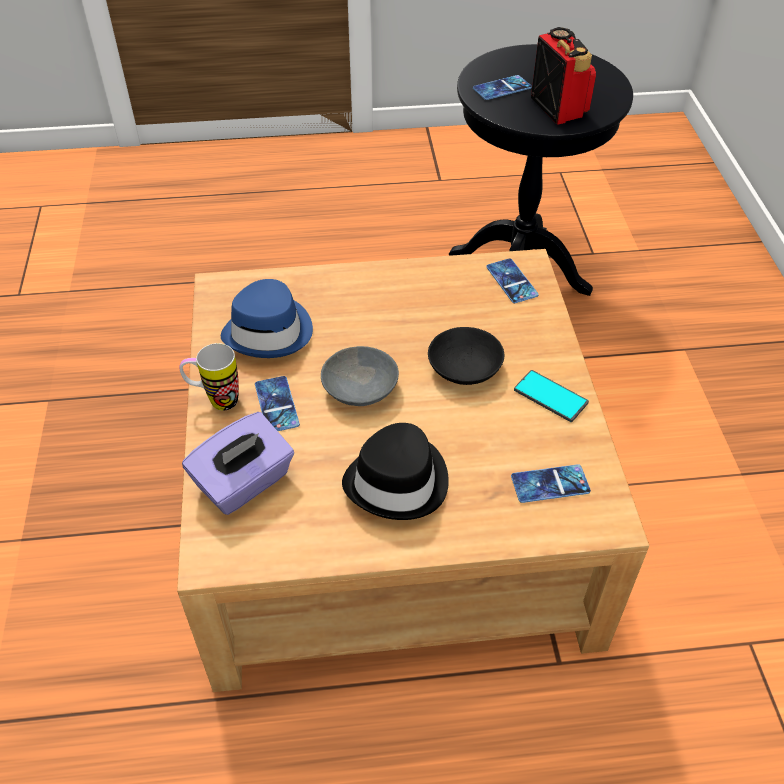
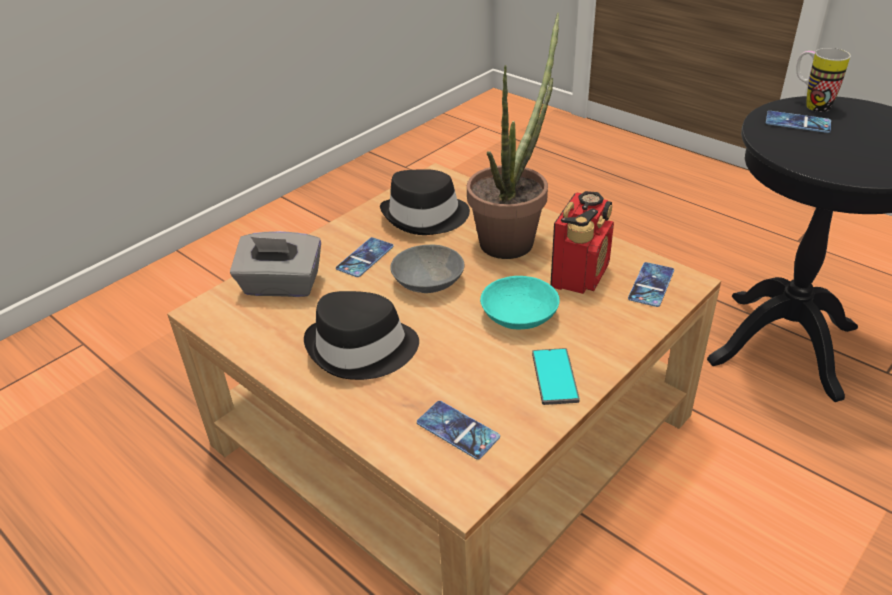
camera: 50 degrees right, 10 degrees down
mug [180,343,239,411] -> mug moved to [796,48,850,112]
purple tissue box [182,412,294,515] -> grey tissue box [230,231,321,297]
blue hat [221,279,313,358] -> black hat [380,169,470,235]
black bowl [428,327,504,385] -> turquoise bowl [480,276,560,329]
radio [531,27,596,125] -> radio moved to [550,191,614,294]
none -> potted plant [467,13,559,259]

